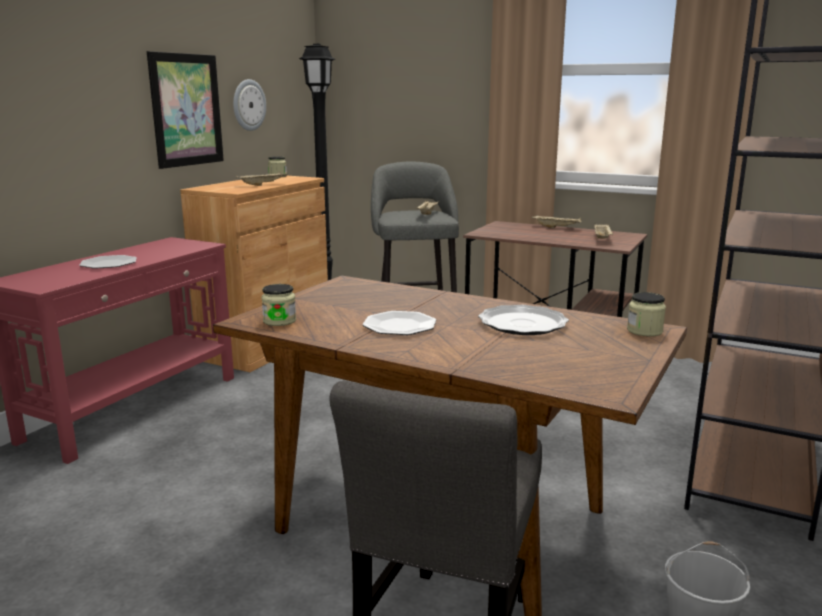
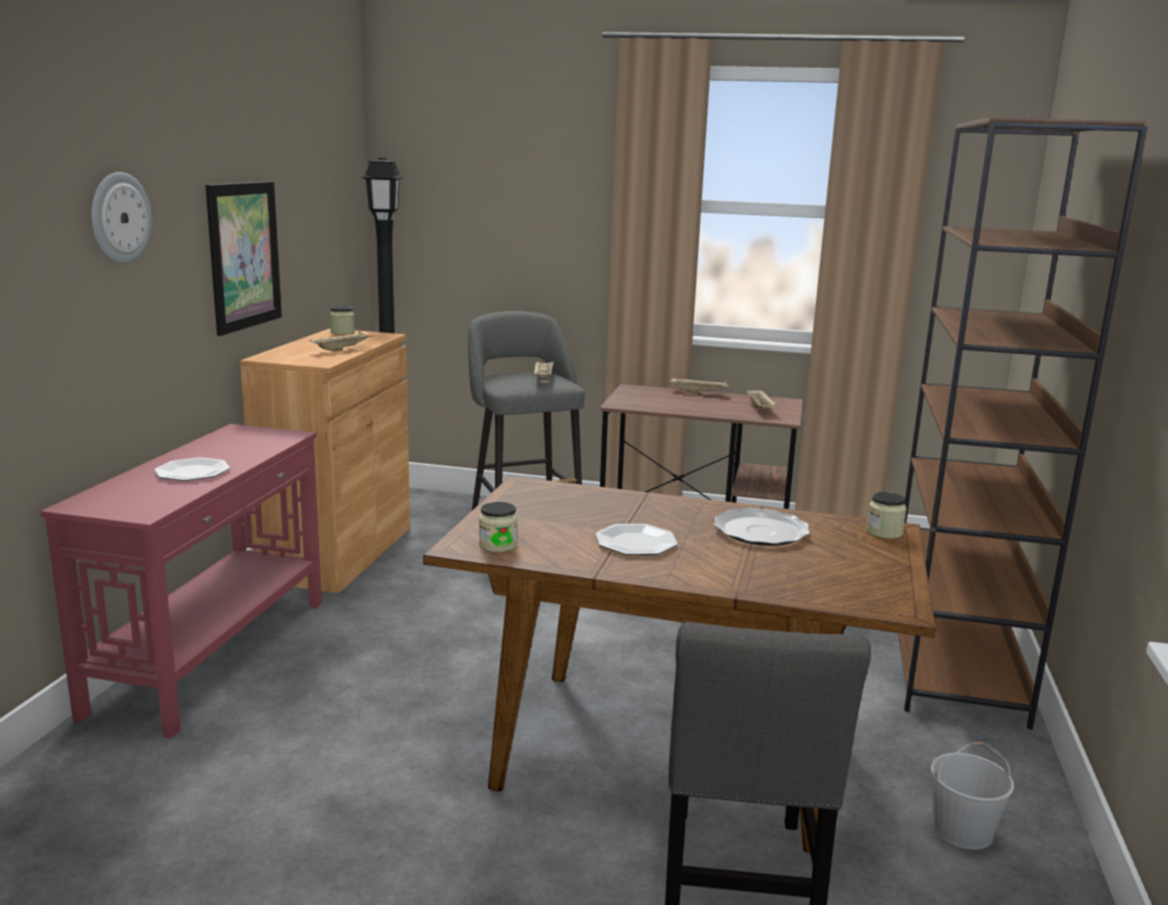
camera: 15 degrees left, 0 degrees up
wall clock [233,79,266,131] -> wall clock moved to [91,172,152,264]

